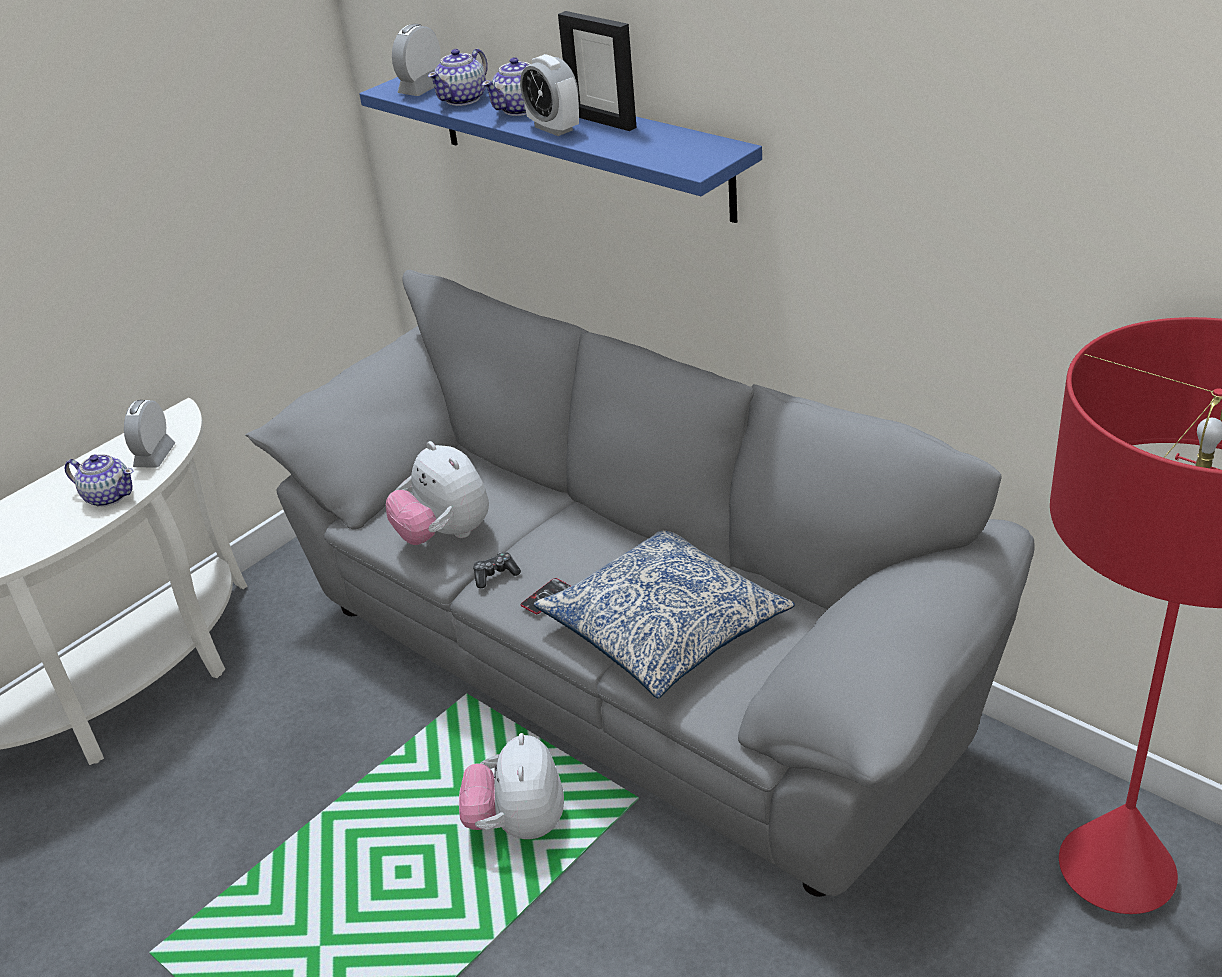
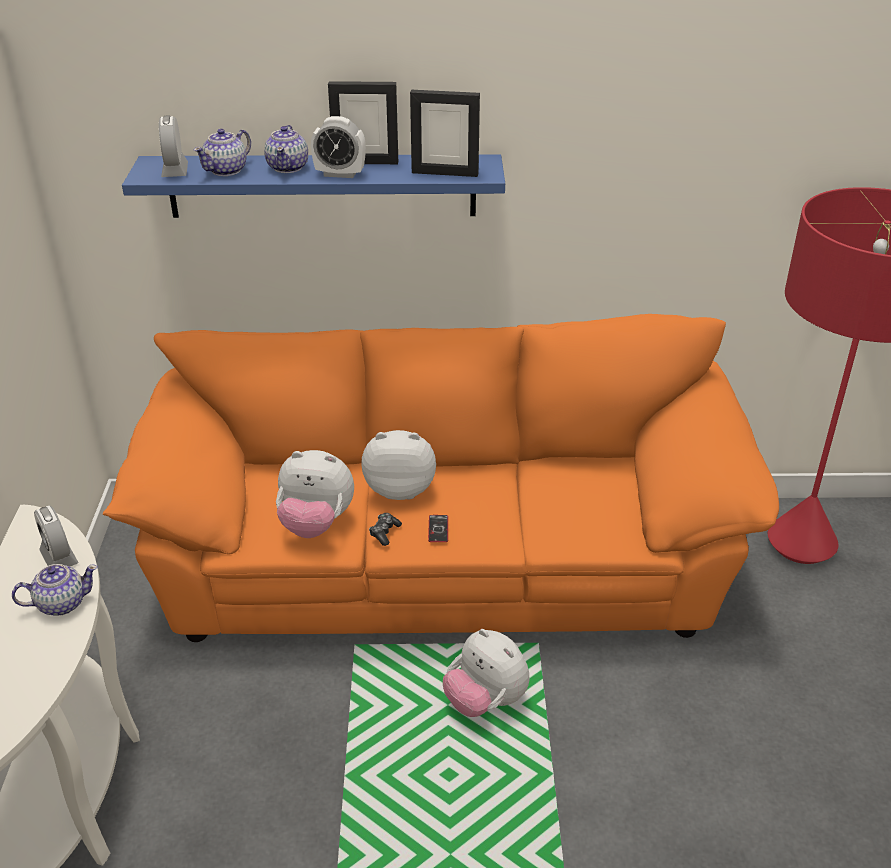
camera: 45 degrees left, 0 degrees up
grey sofa [246,270,1035,897] -> orange sofa [102,314,779,642]
teapot [428,49,488,106] -> teapot turned 45 degrees clockwise [194,129,251,176]
pillow [534,531,795,699] -> none
none -> plush toy [361,430,436,500]
none -> picture frame [410,90,480,177]

